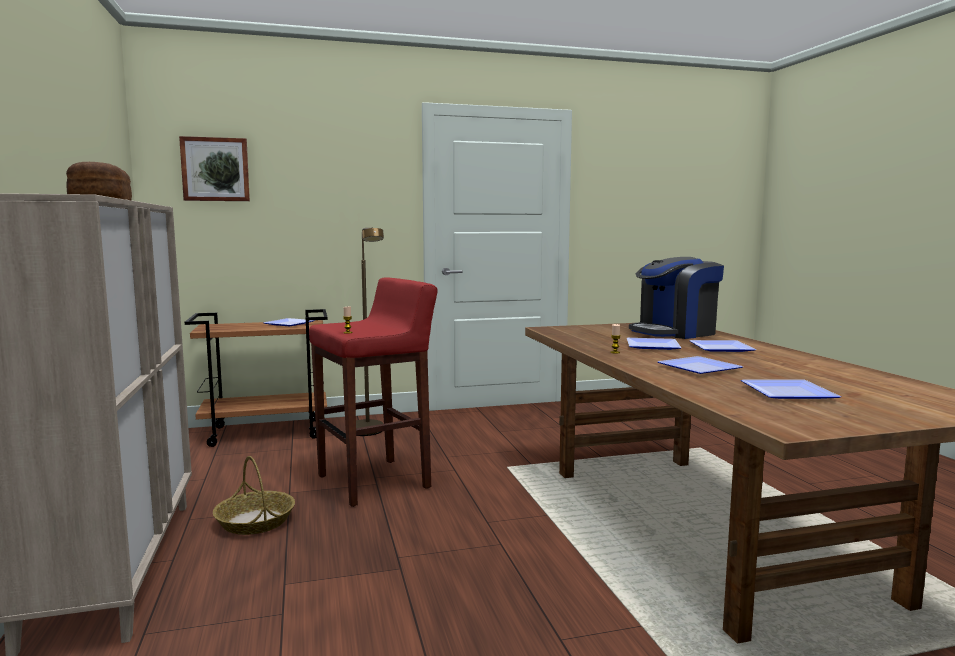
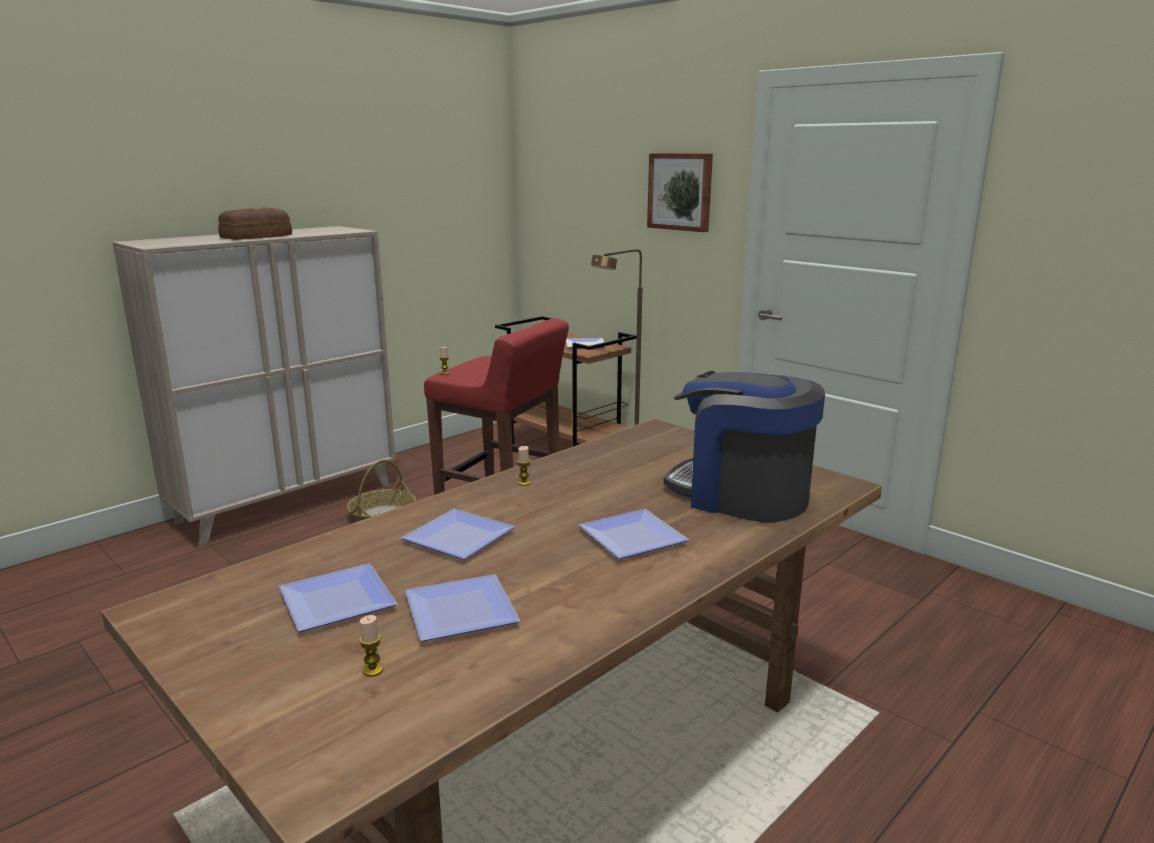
camera: 60 degrees right, 10 degrees up
picture [179,136,250,201] -> picture moved to [647,153,713,232]
plate [627,338,681,350] -> plate moved to [405,574,520,641]
none -> candle [359,615,383,677]

